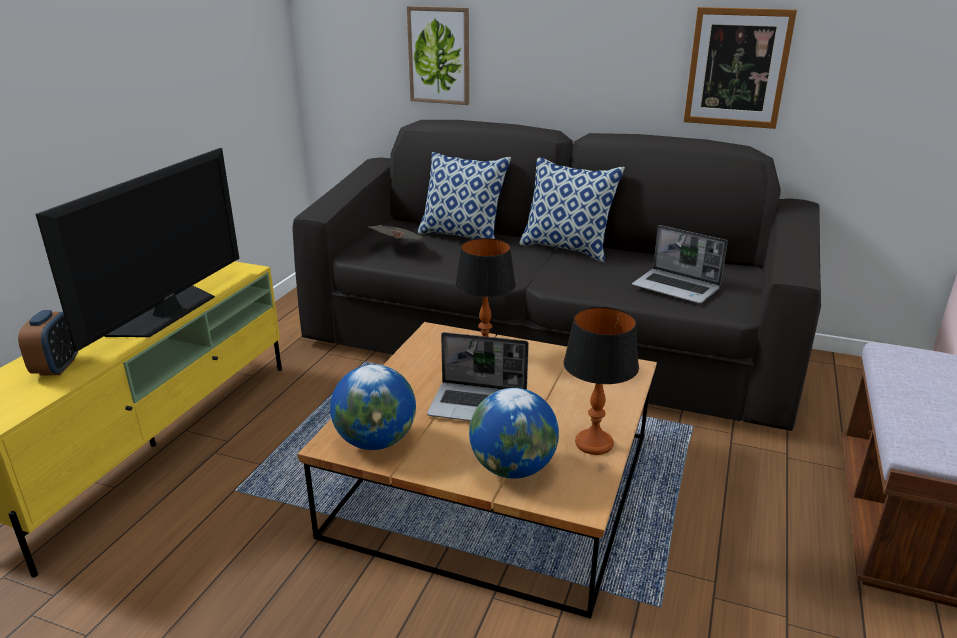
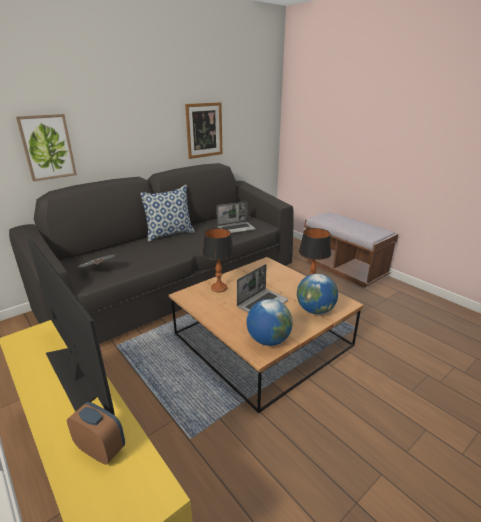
camera: 60 degrees left, 0 degrees up
pillow [417,152,511,239] -> none

